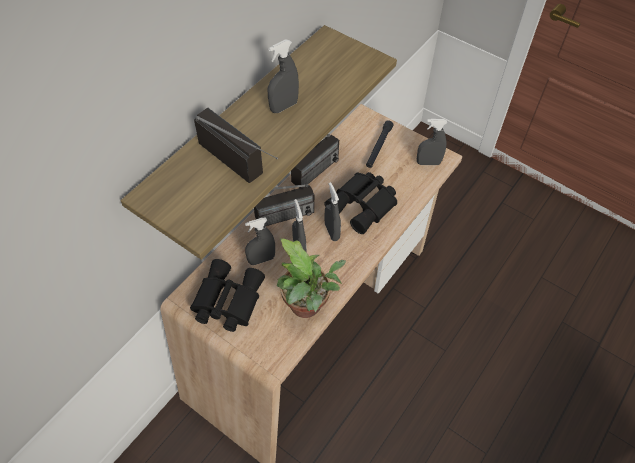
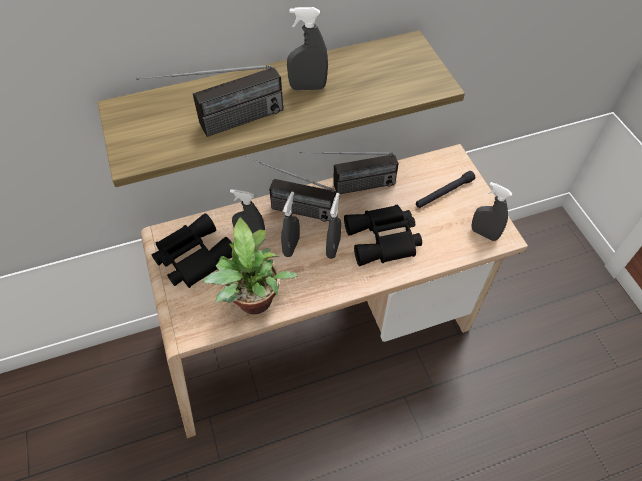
camera: 35 degrees right, 0 degrees up
radio [194,108,278,183] -> radio turned 75 degrees clockwise [136,65,283,137]

